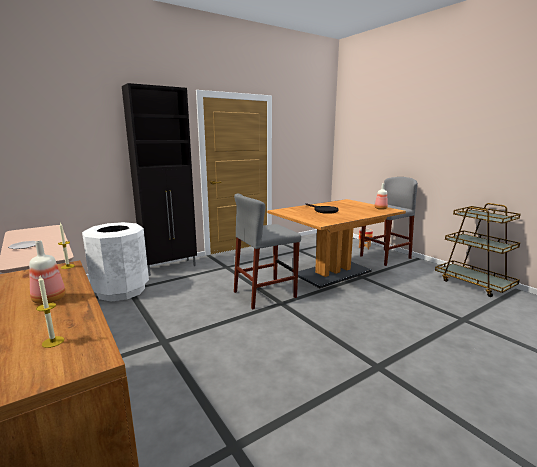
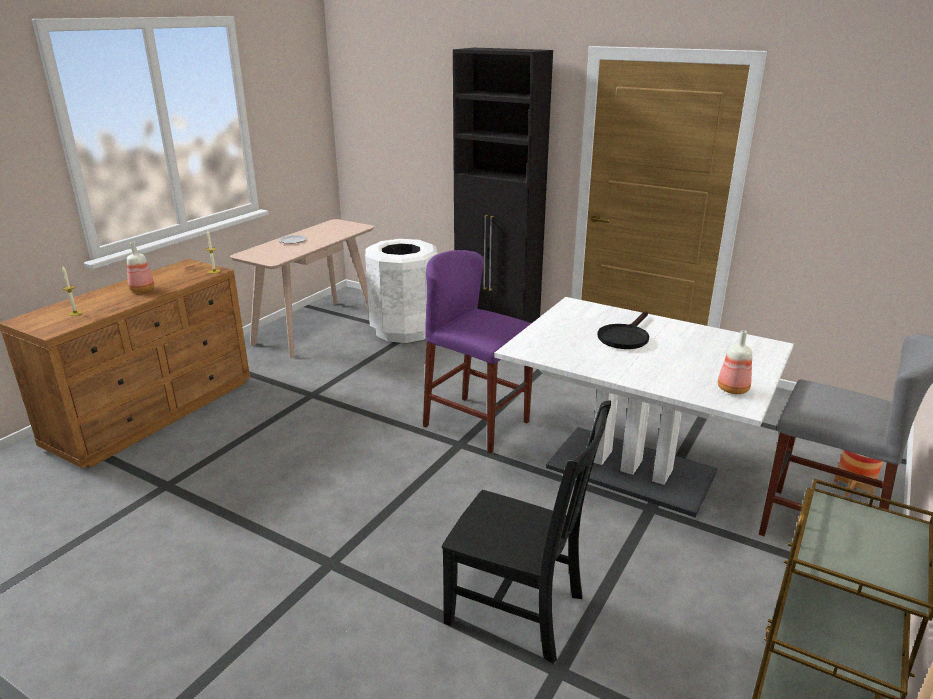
camera: 65 degrees right, 10 degrees up
grey stool [234,194,301,310] -> purple stool [423,250,533,453]
brown dining table [267,199,406,288] -> white dining table [494,297,794,517]
none -> black chair [442,400,611,664]

